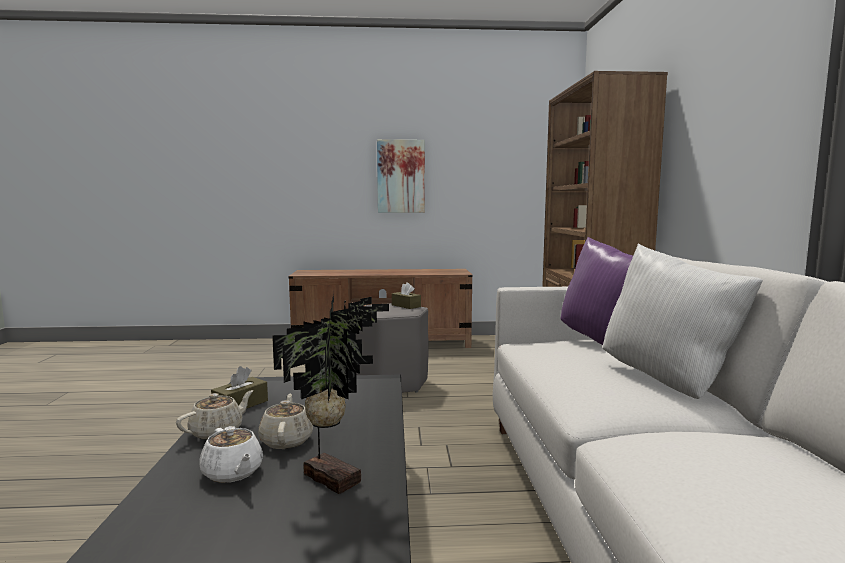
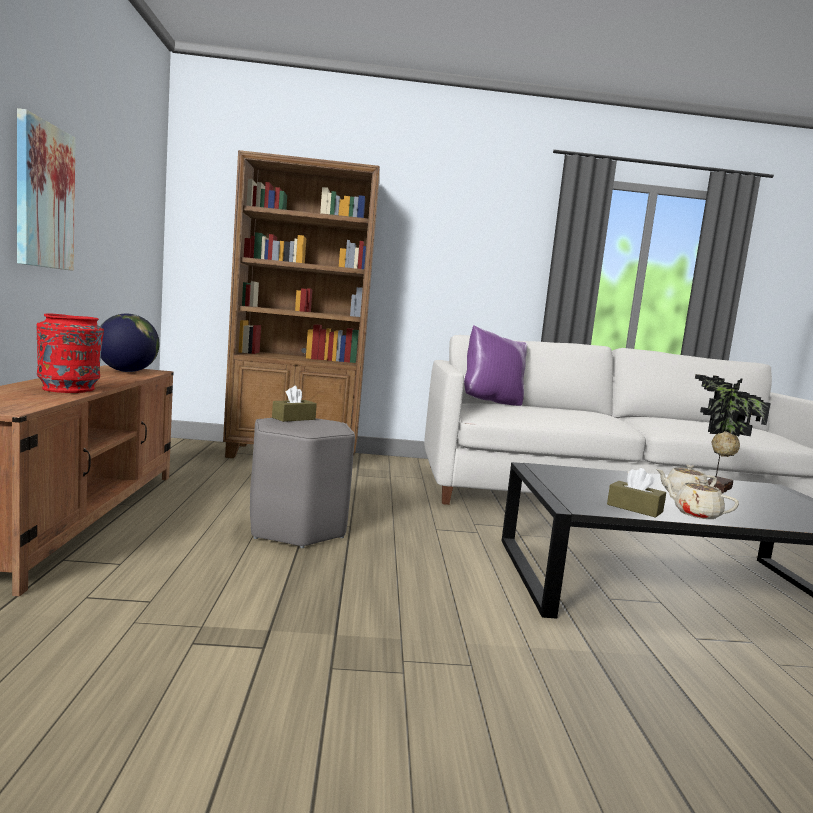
camera: 90 degrees left, 0 degrees up
white teapot [199,426,263,483] -> none
white pillow [603,244,763,399] -> none
none -> red vase [36,313,104,393]
none -> globe [100,313,160,372]

